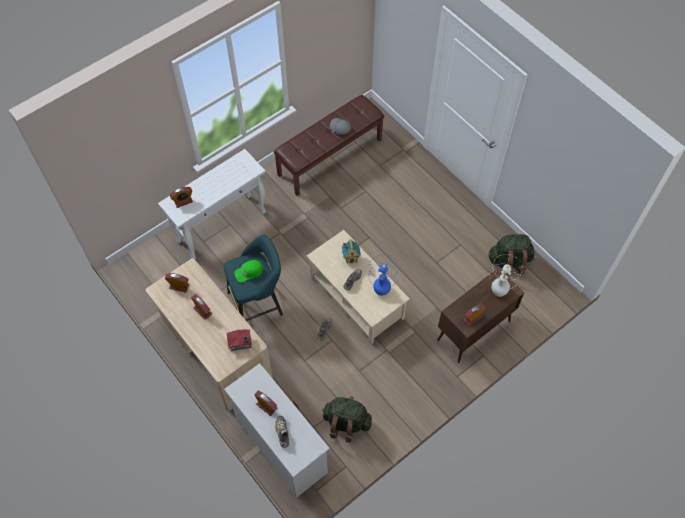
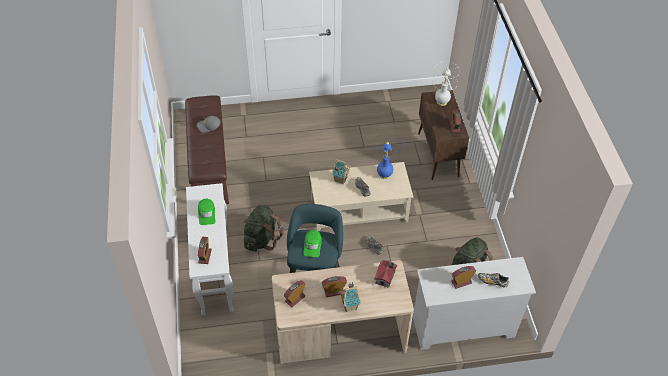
camera: 60 degrees left, 10 degrees down
green backpack [488,234,535,275] -> green backpack moved to [244,204,284,252]
none -> green cap [198,199,215,225]
none -> toy house [339,282,361,312]

